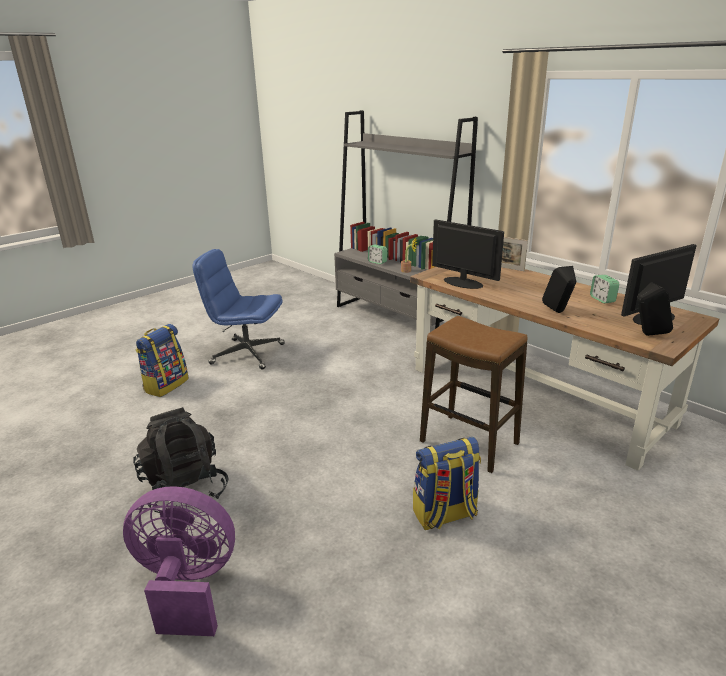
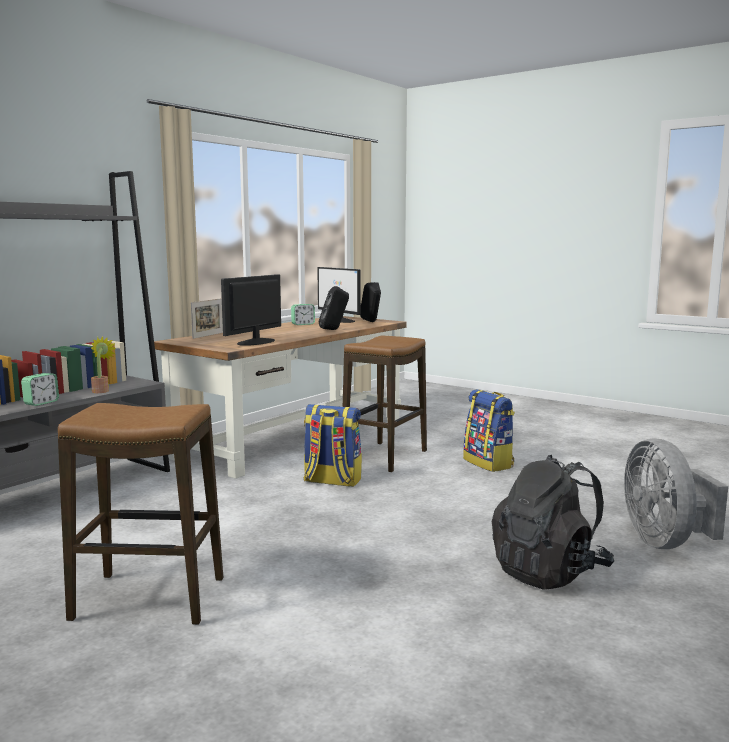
camera: 100 degrees left, 15 degrees down
purple fan [123,486,235,636] -> grey fan [624,438,728,549]
backpack [136,324,189,397] -> backpack moved to [304,404,362,487]
blue office chair [192,249,285,370] -> stool [58,403,223,625]

